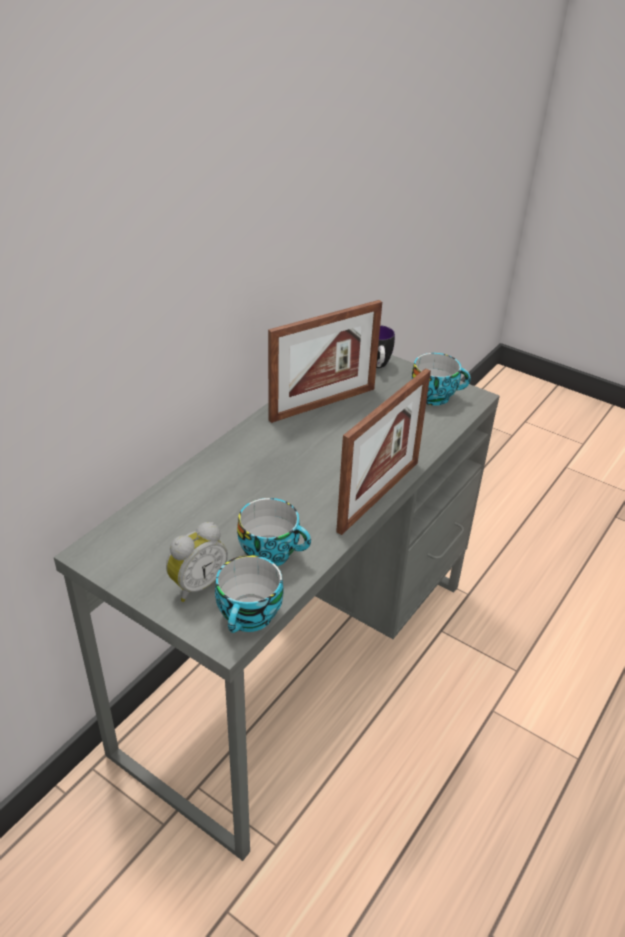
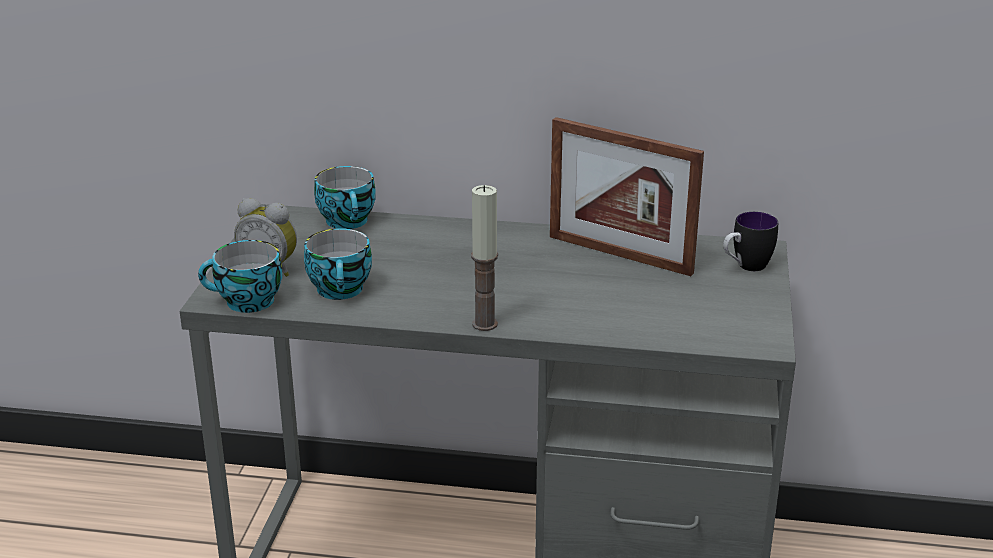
camera: 65 degrees right, 10 degrees down
picture frame [336,368,431,535] -> candle [471,185,498,331]
cup [411,353,471,406] -> cup moved to [314,166,376,229]

